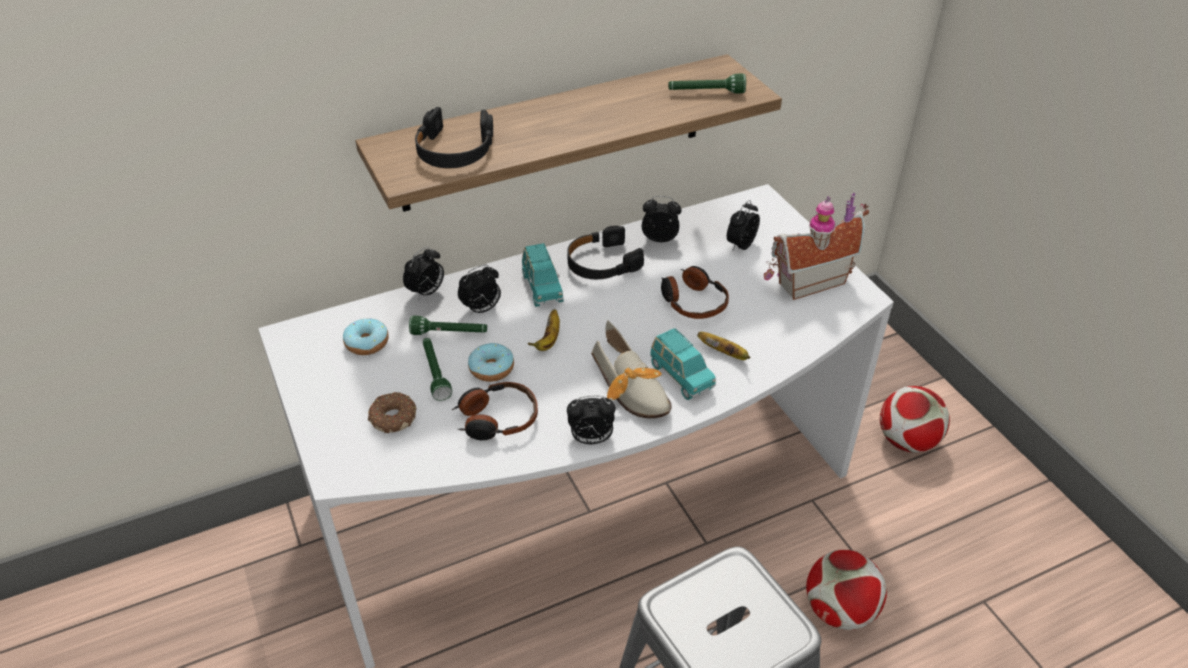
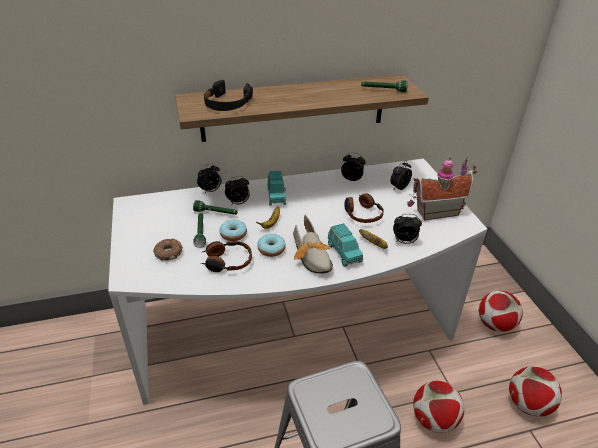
camera: 10 degrees right, 5 degrees down
donut [343,318,389,355] -> donut moved to [257,234,286,257]
black headphones [567,226,644,279] -> none
alarm clock [567,395,616,444] -> alarm clock moved to [393,214,422,244]
none -> football [509,366,562,416]

